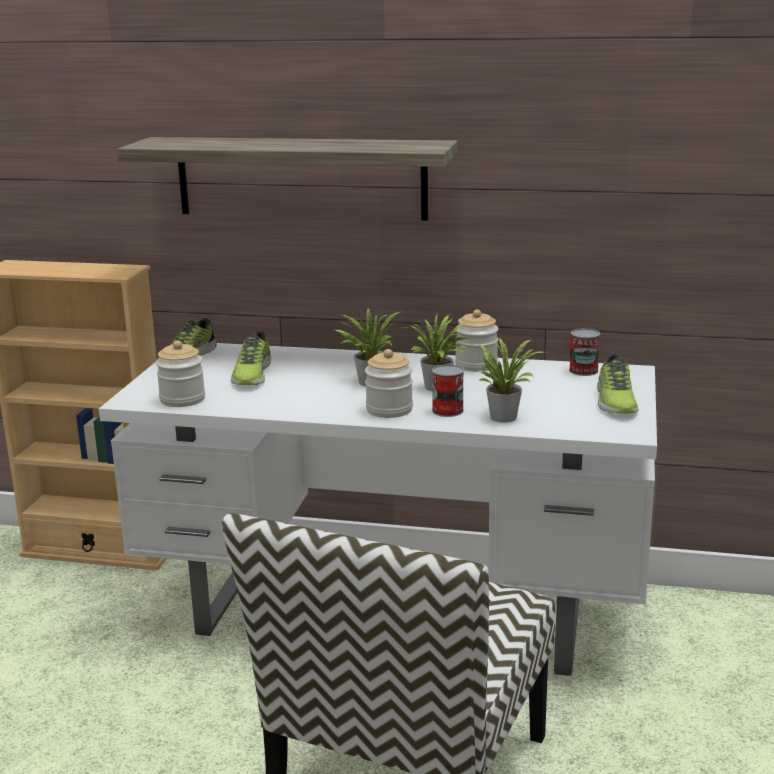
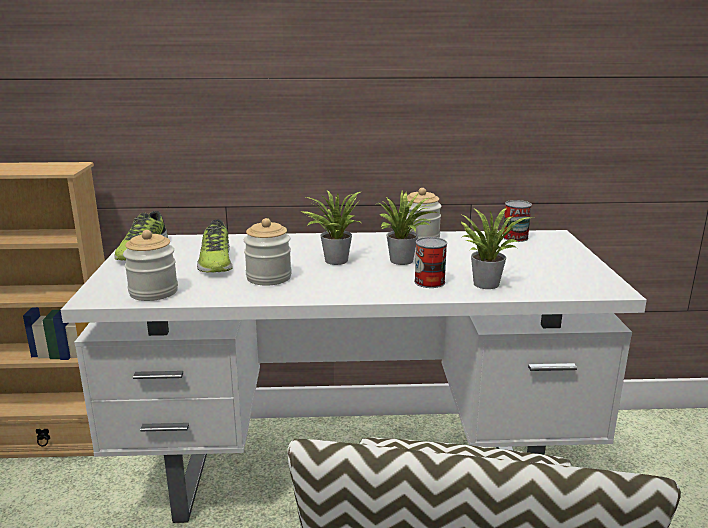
camera: 15 degrees left, 0 degrees up
shelf [117,137,458,221] -> none
jar [365,349,413,418] -> jar moved to [244,218,292,286]
shoe [597,354,638,414] -> none

